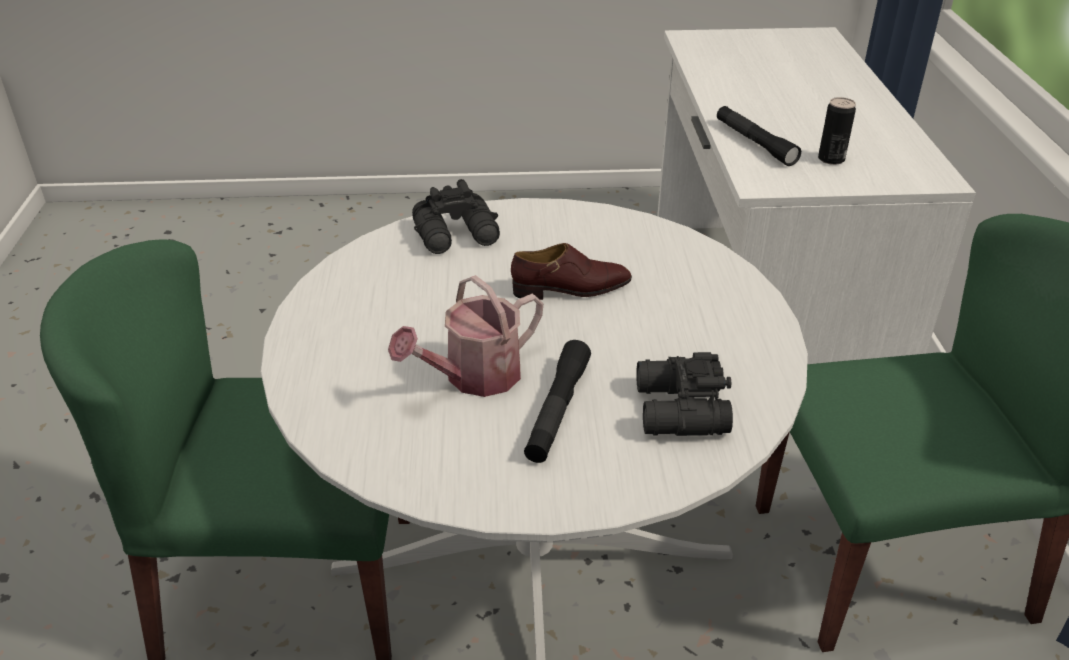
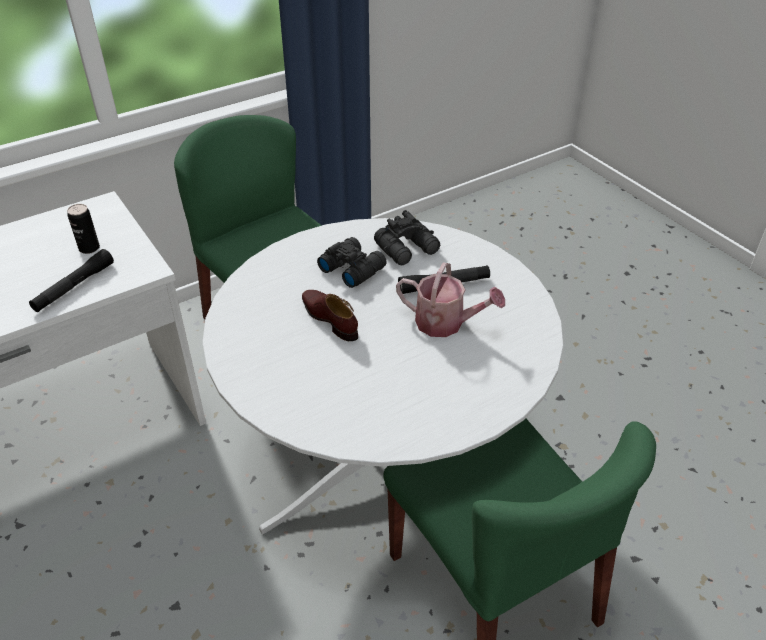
camera: 120 degrees left, 5 degrees up
black binoculars [412,179,500,254] -> black binoculars moved to [317,237,387,288]

